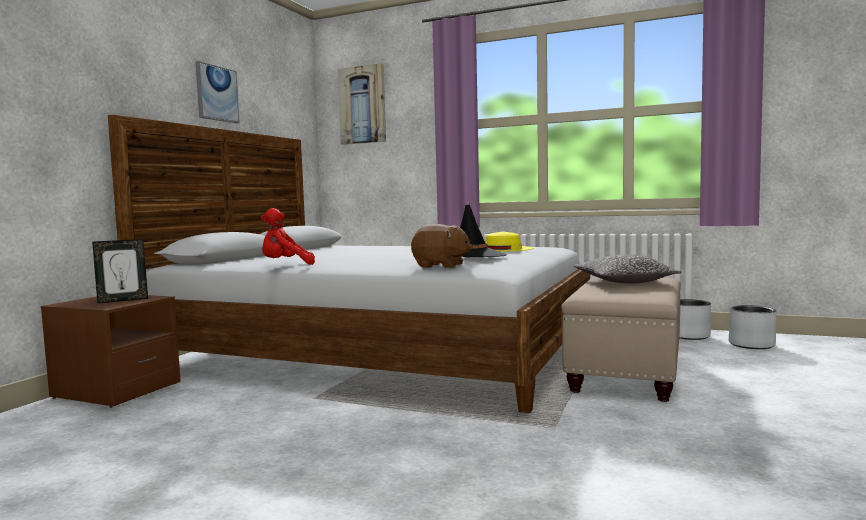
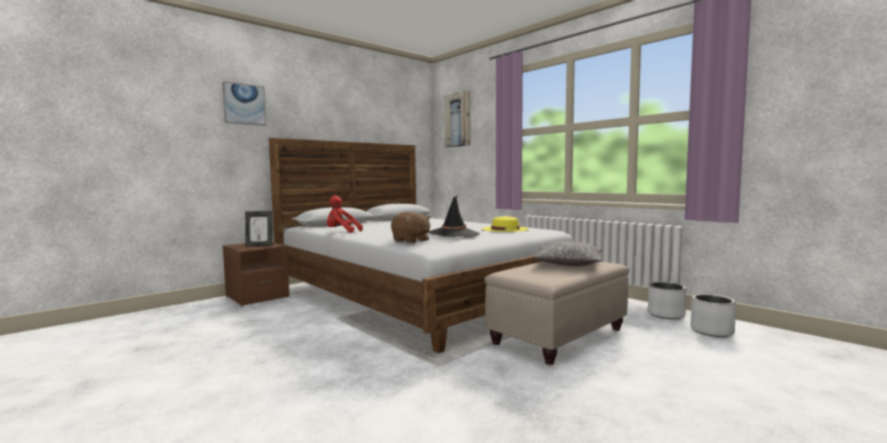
camera: 25 degrees right, 0 degrees up
picture [195,61,240,123] -> picture moved to [222,81,266,126]

